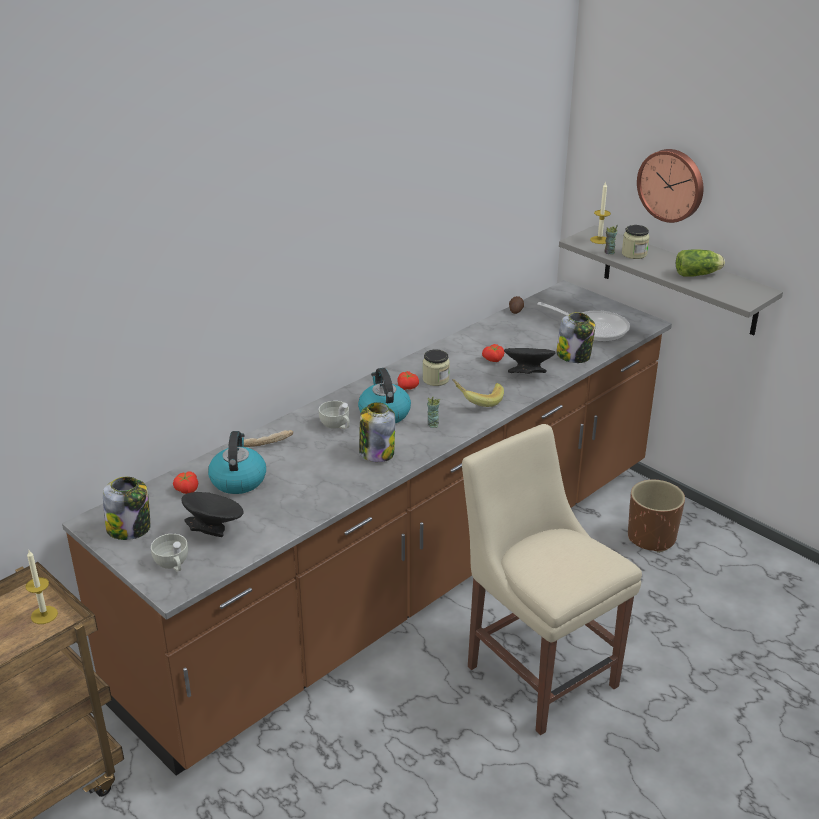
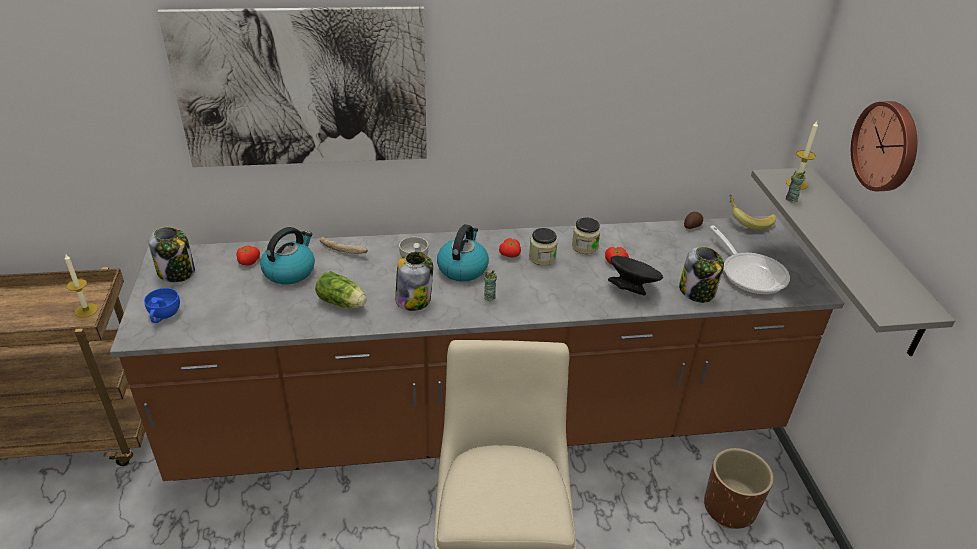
camera: 35 degrees right, 5 degrees up
white cup [151,534,188,572] -> blue cup [144,288,180,323]
black bowl [181,492,244,537] -> none
banana [452,379,504,407] -> banana moved to [729,194,776,230]
jar [622,225,649,259] -> jar moved to [572,217,600,254]
lettuce [676,249,725,277] -> lettuce moved to [315,271,367,308]
none -> picture [157,6,427,167]

